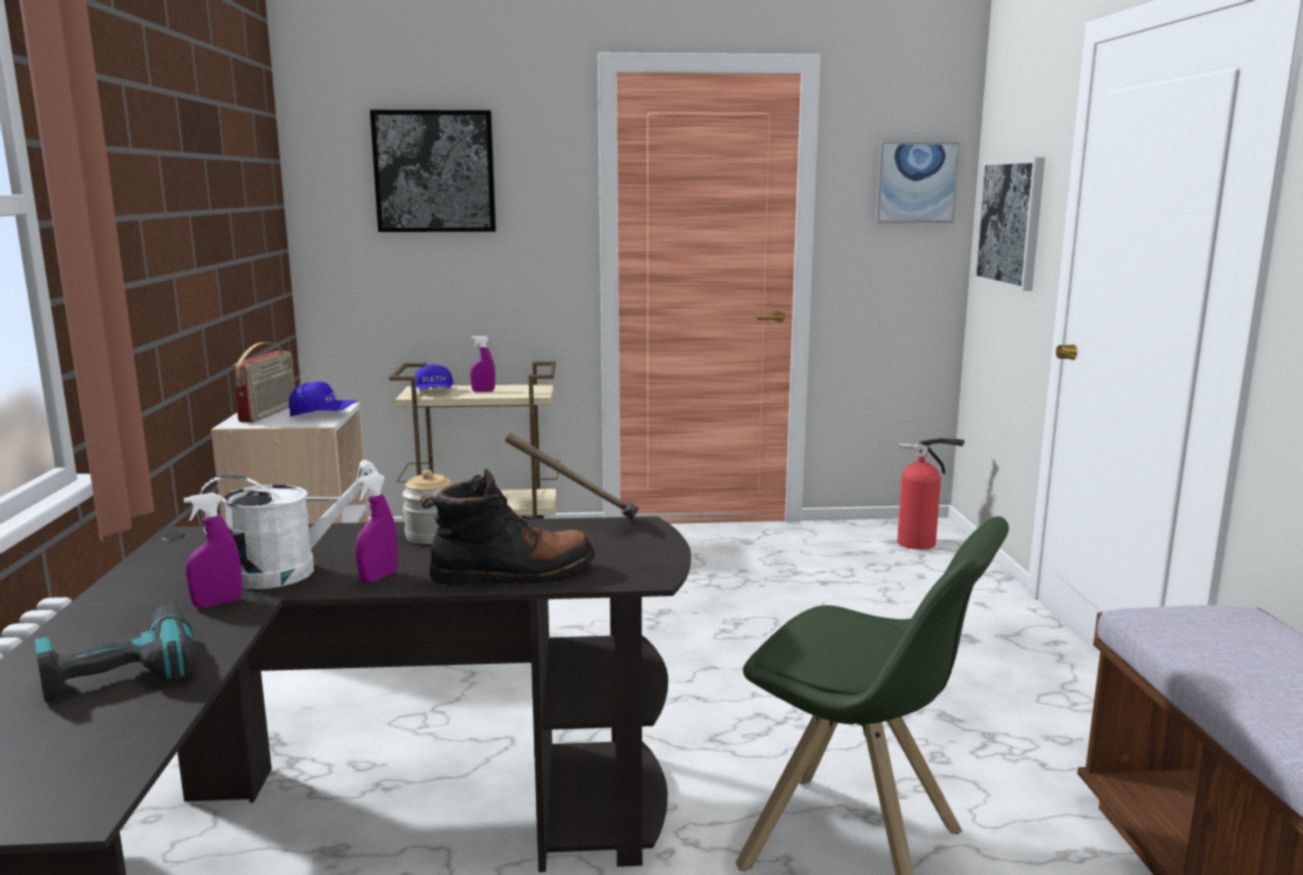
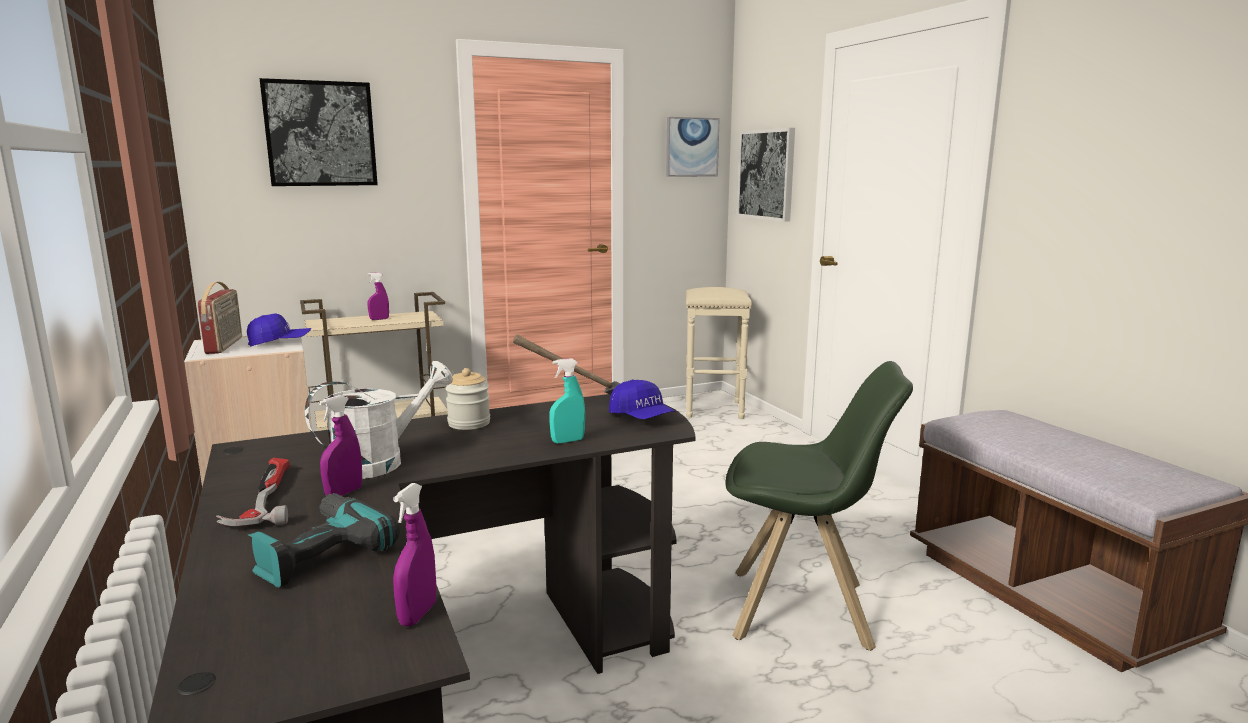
camera: 20 degrees left, 0 degrees up
purple spray bottle [355,473,398,583] -> purple spray bottle moved to [393,483,437,626]
blue cap [415,364,453,390] -> blue cap moved to [609,379,675,419]
black boot [420,469,595,587] -> turquoise spray bottle [549,358,585,443]
fire extinguisher [897,438,965,550] -> beige stool [686,287,752,419]
none -> hammer [216,458,290,526]

